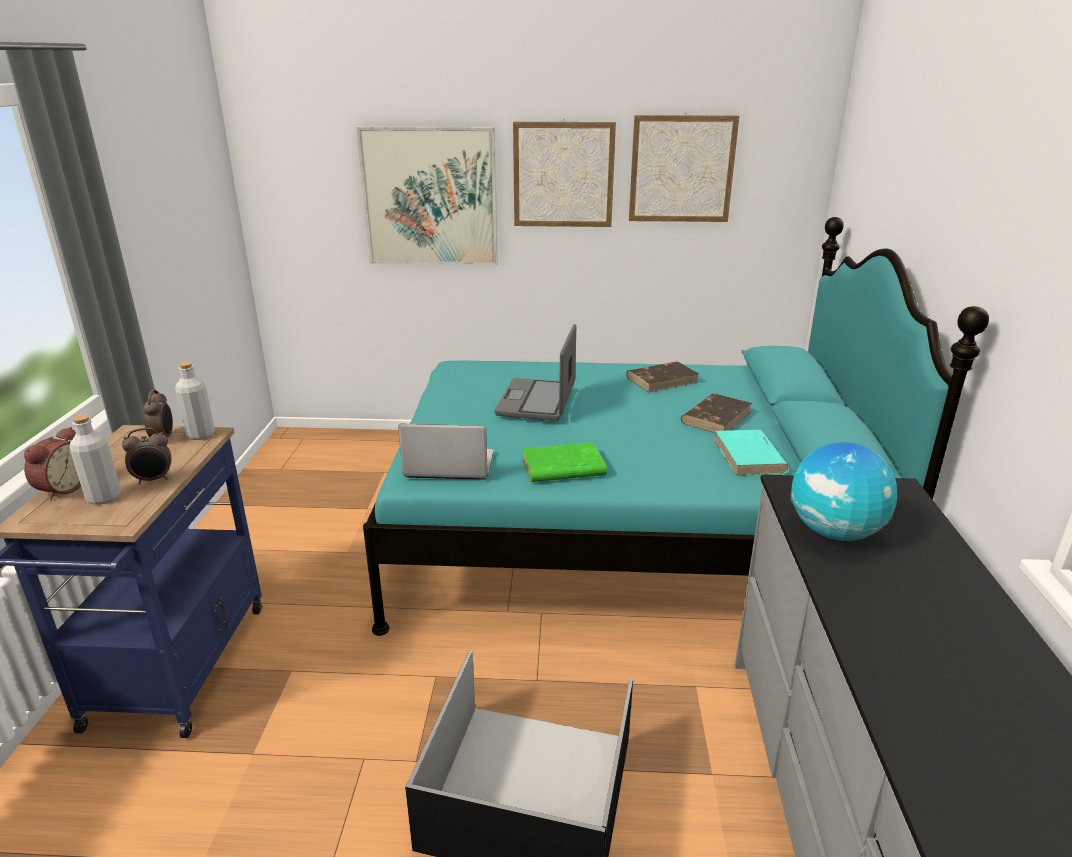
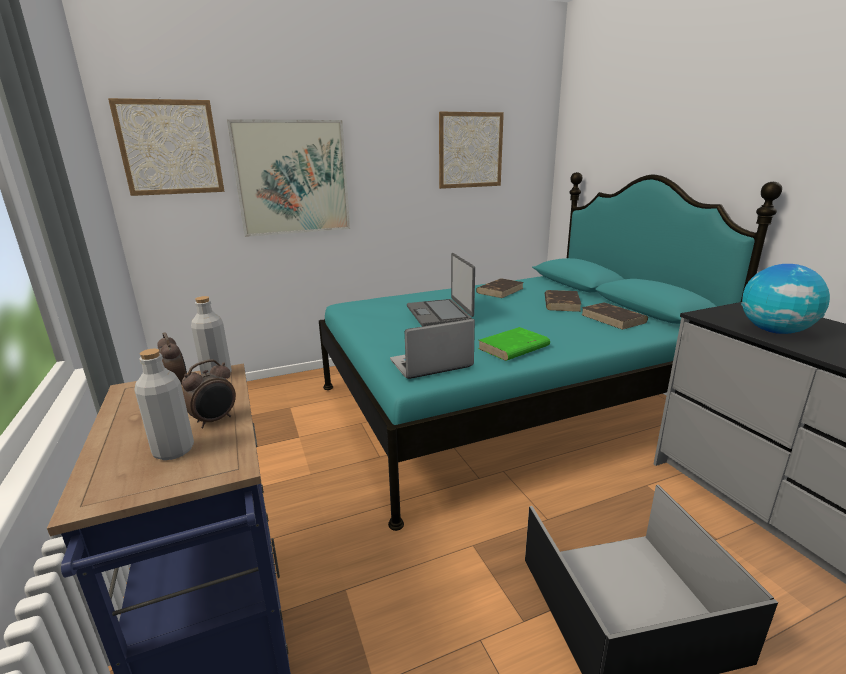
camera: 25 degrees left, 5 degrees down
alarm clock [24,427,81,501] -> none
picture [513,119,616,227] -> picture moved to [108,97,225,196]
turquoise book [715,430,789,476] -> brown book [582,302,648,330]

